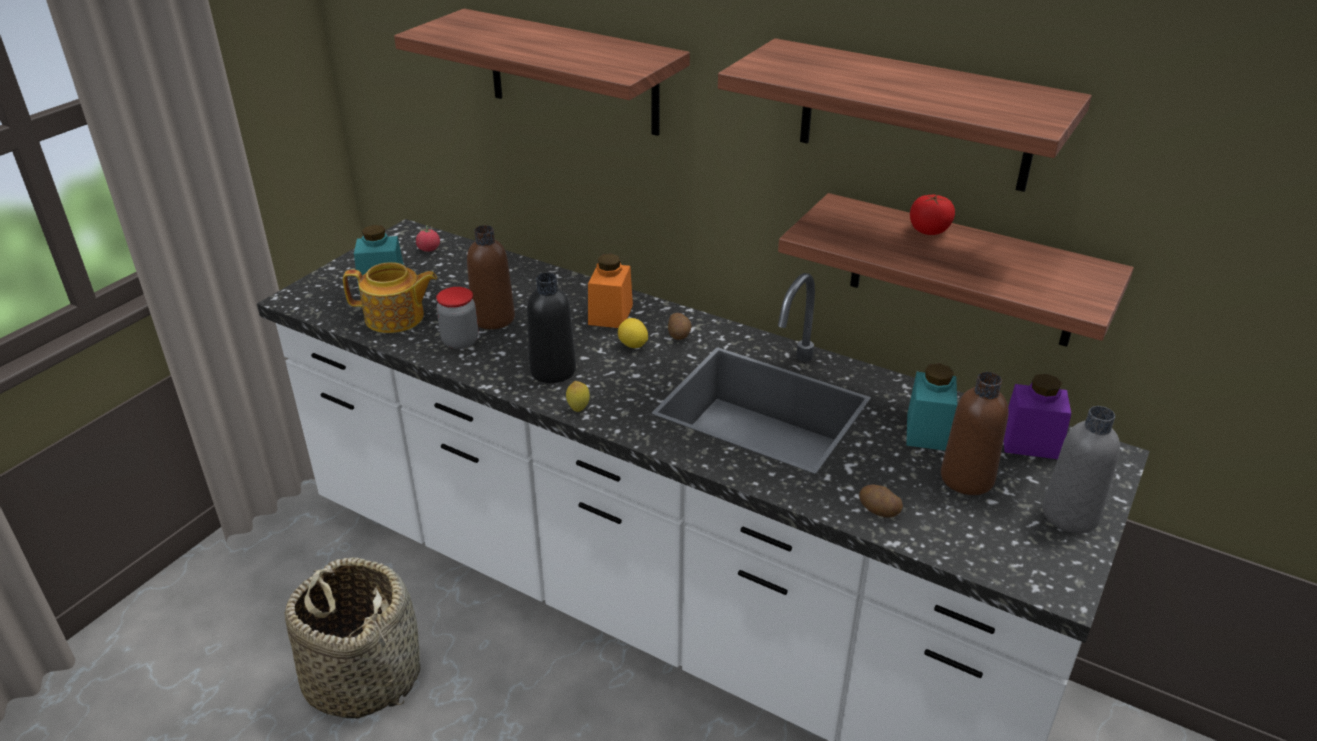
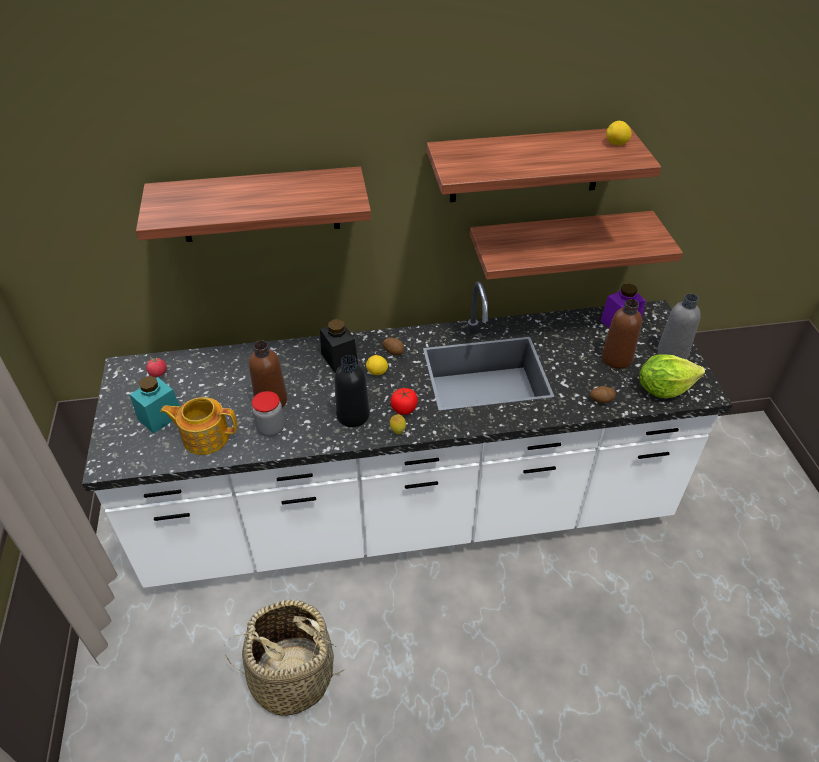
camera: 40 degrees left, 10 degrees up
teapot [343,262,437,333] -> teapot turned 135 degrees counterclockwise [160,397,238,455]
orange jar [588,254,633,328] -> black jar [320,319,358,373]
turquoise jar [906,363,957,451] -> none
tomato [910,195,955,235] -> tomato moved to [391,388,418,415]
none -> lemon [606,121,632,145]
none -> lettuce [639,354,705,398]

